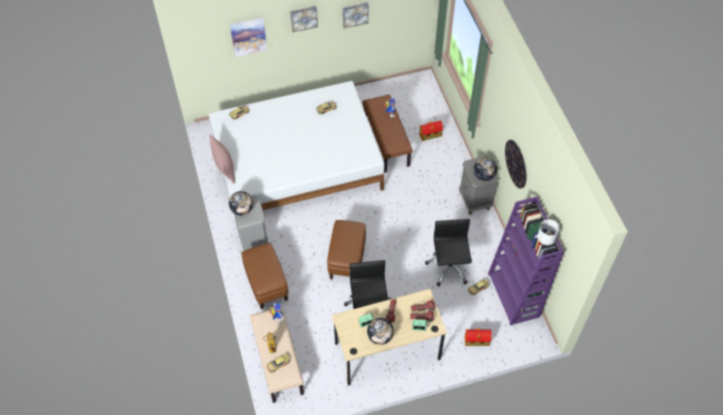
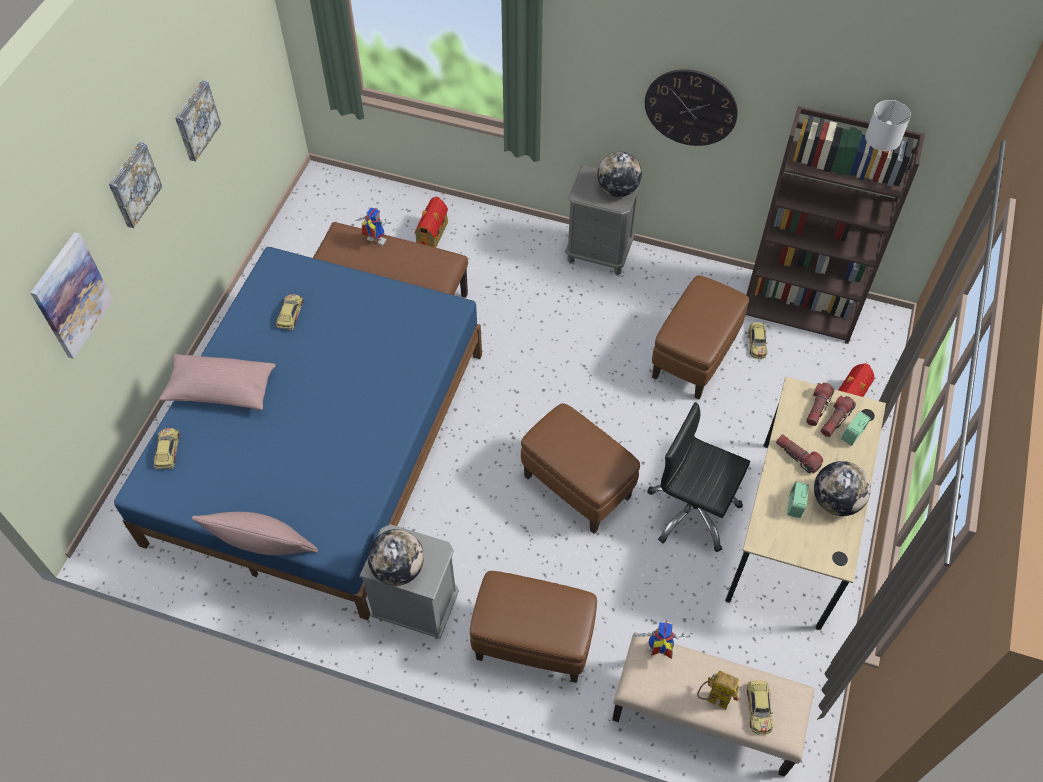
camera: 55 degrees left, 0 degrees up
white bed [208,81,385,210] -> blue bed [114,247,482,620]
black office chair [425,219,472,286] -> brown ottoman [652,275,749,399]
purple bookcase [488,197,564,325] -> brown bookcase [746,106,925,344]
none -> pink pillow [159,354,276,410]

